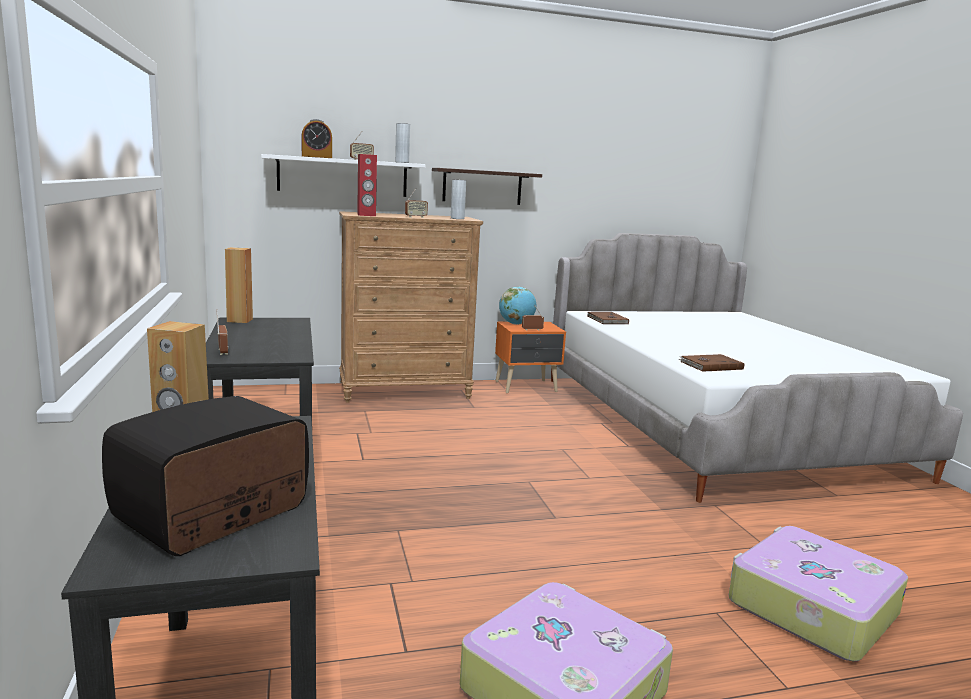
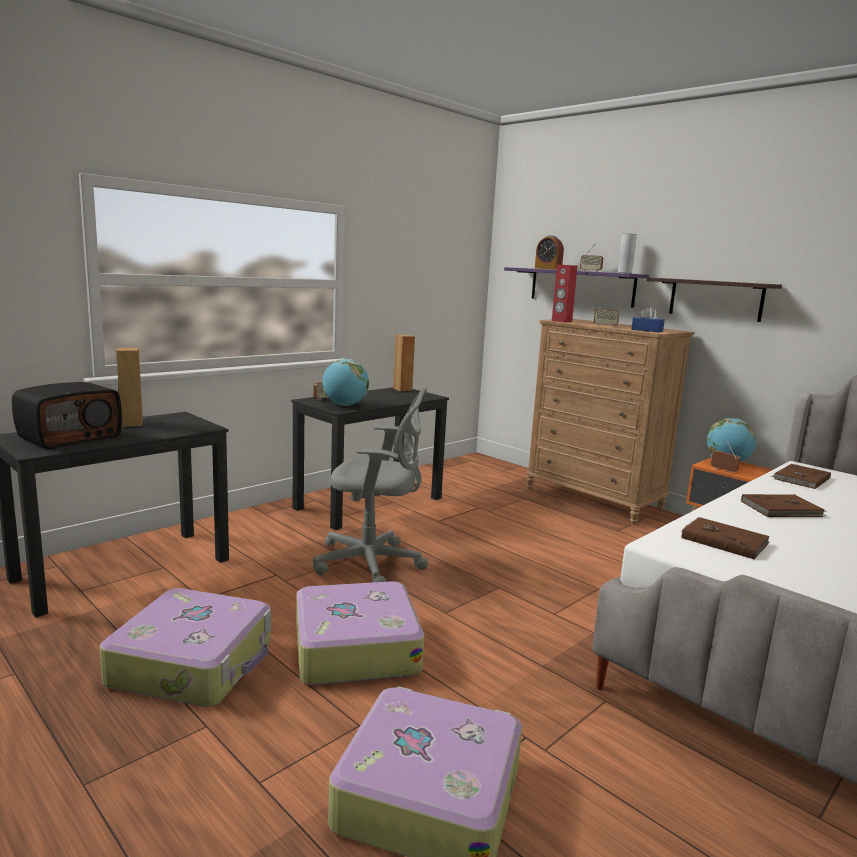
camera: 60 degrees right, 0 degrees up
radio [102,396,309,556] -> radio turned 120 degrees clockwise [12,382,122,449]
white shelf [261,154,426,197] -> purple shelf [504,267,649,308]
grey vase [451,180,466,219] -> blue tissue box [631,307,665,332]
none -> suitcase [296,581,425,685]
none -> grey office chair [313,387,428,582]
none -> globe [322,359,369,406]
none -> brown book [741,494,826,517]

